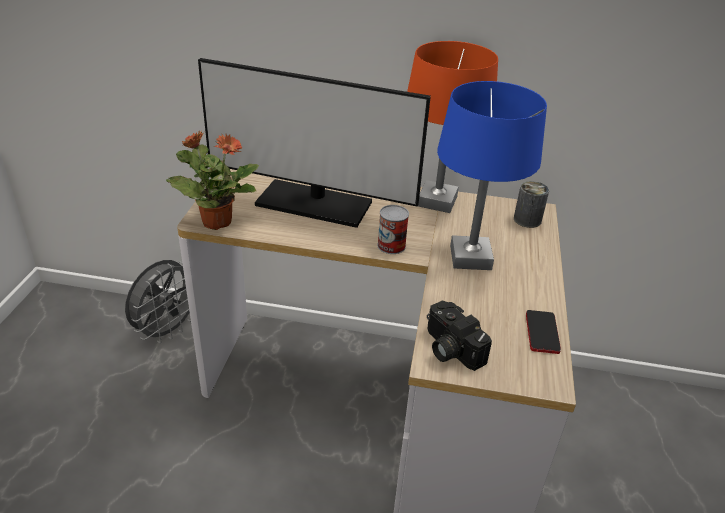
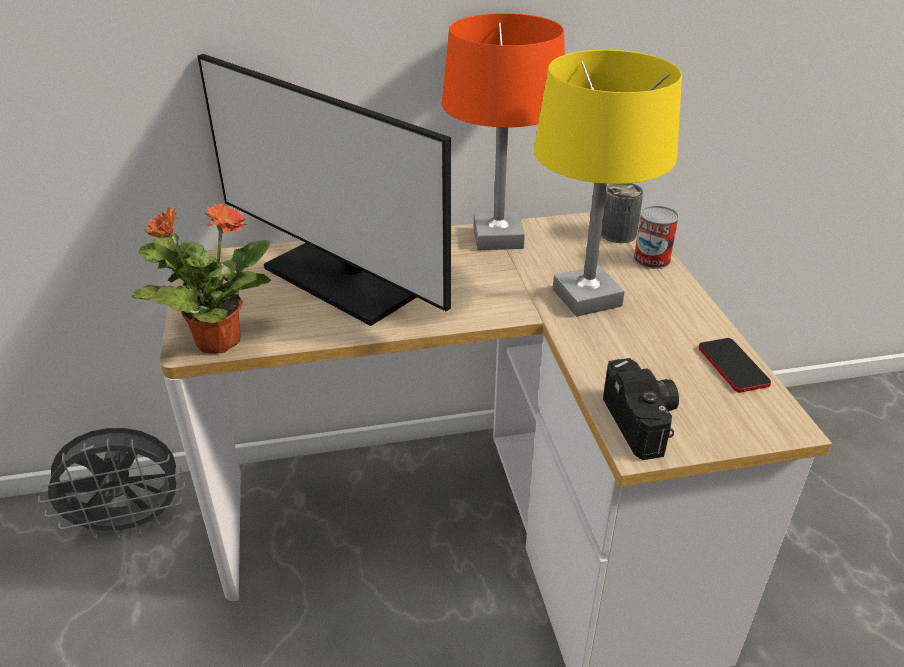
camera: 20 degrees left, 0 degrees up
grey fan [125,260,191,343] -> grey fan turned 60 degrees clockwise [38,428,185,540]
monitor [198,58,431,228] -> monitor turned 45 degrees clockwise [197,54,451,326]
can [377,205,409,254] -> can moved to [633,206,679,269]
camera [427,300,492,371] -> camera turned 135 degrees counterclockwise [603,358,679,460]
blue table lamp [437,81,547,270] -> yellow table lamp [534,50,682,317]

